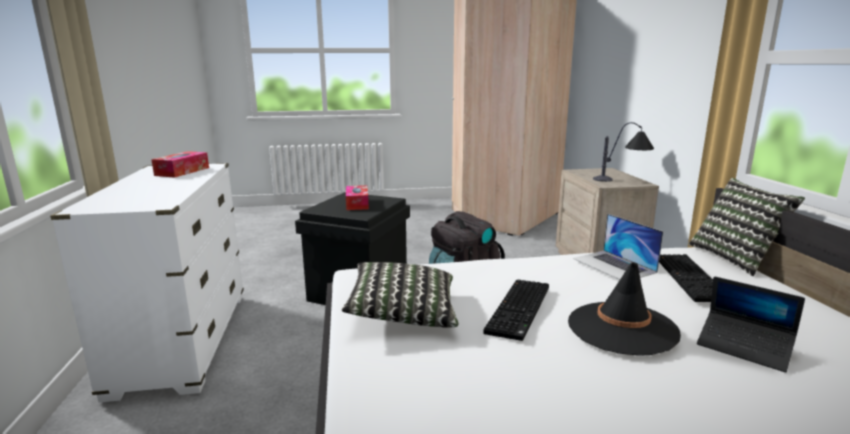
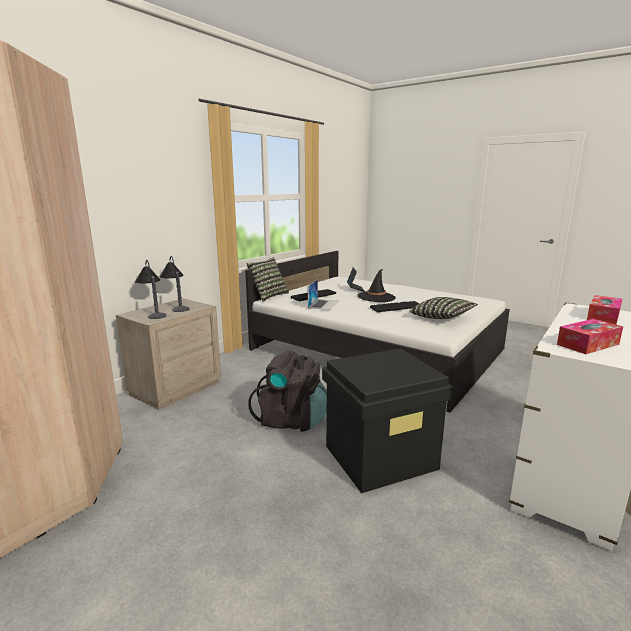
camera: 135 degrees left, 0 degrees up
tissue box [346,185,369,210] -> tissue box moved to [587,295,622,324]
none -> table lamp [135,260,167,319]

